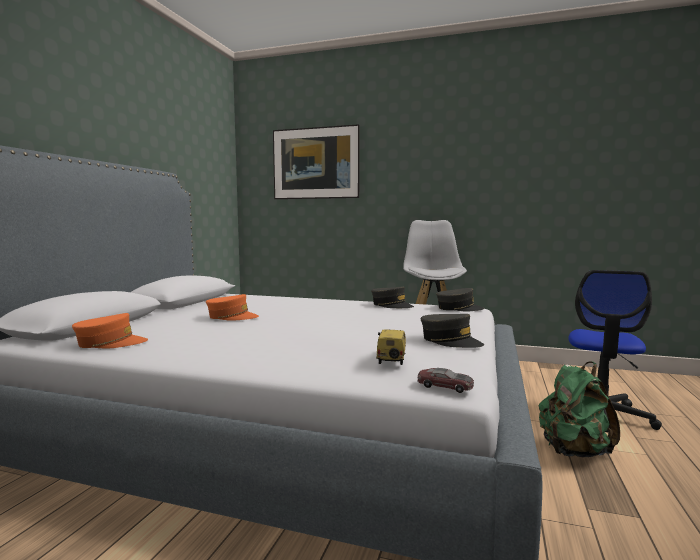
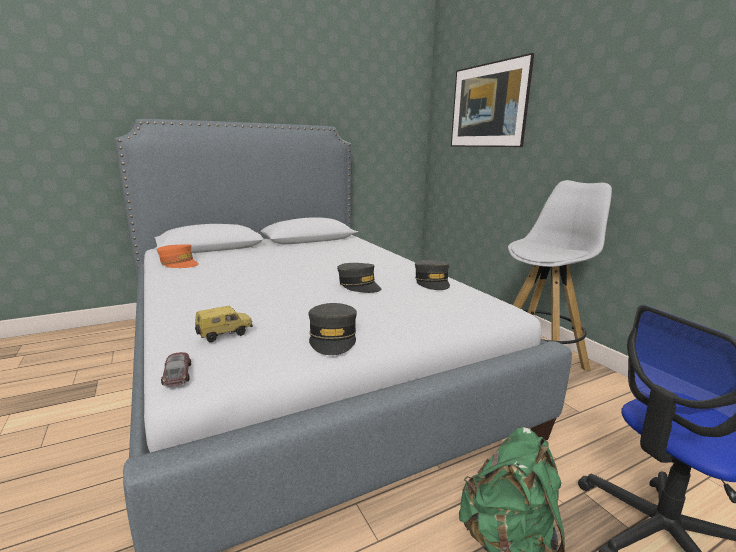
camera: 45 degrees right, 10 degrees up
orange cap [206,294,259,321] -> none
grey cap [436,288,484,311] -> grey cap moved to [337,263,381,293]

